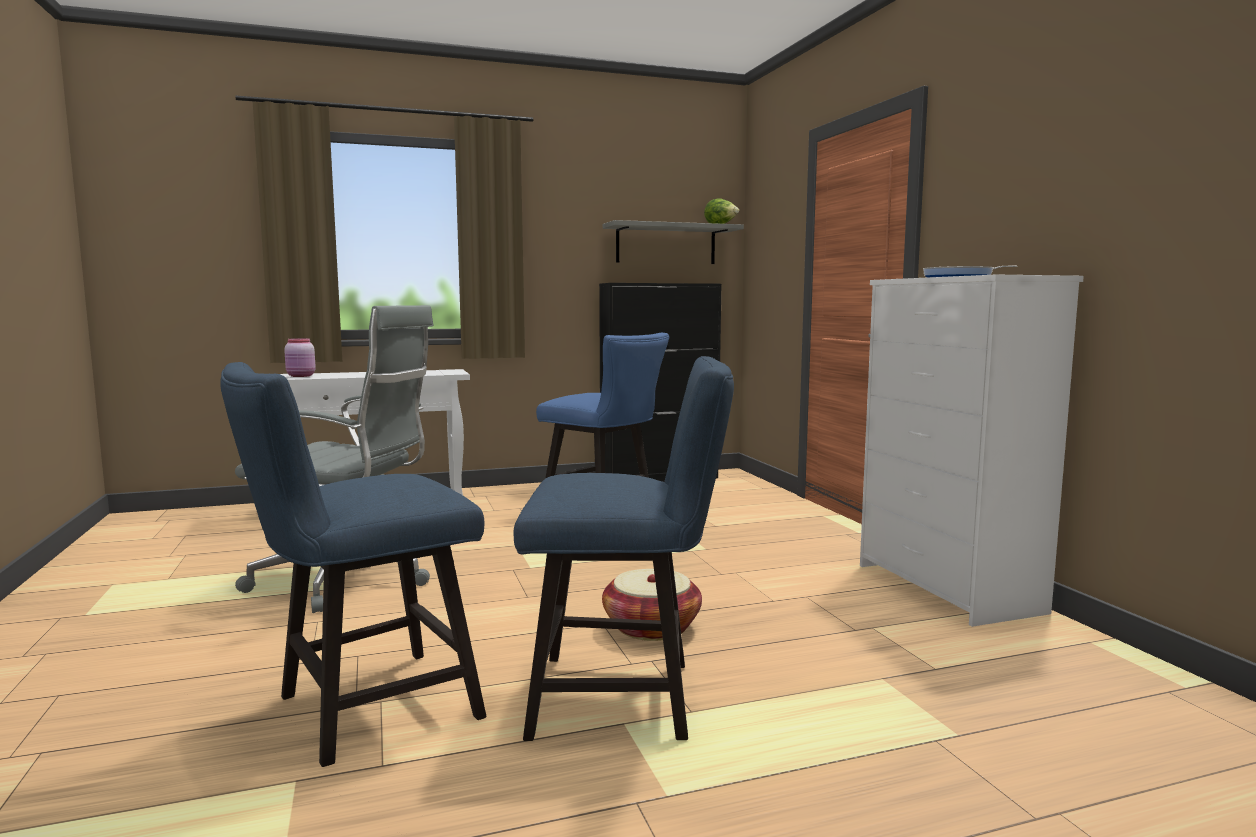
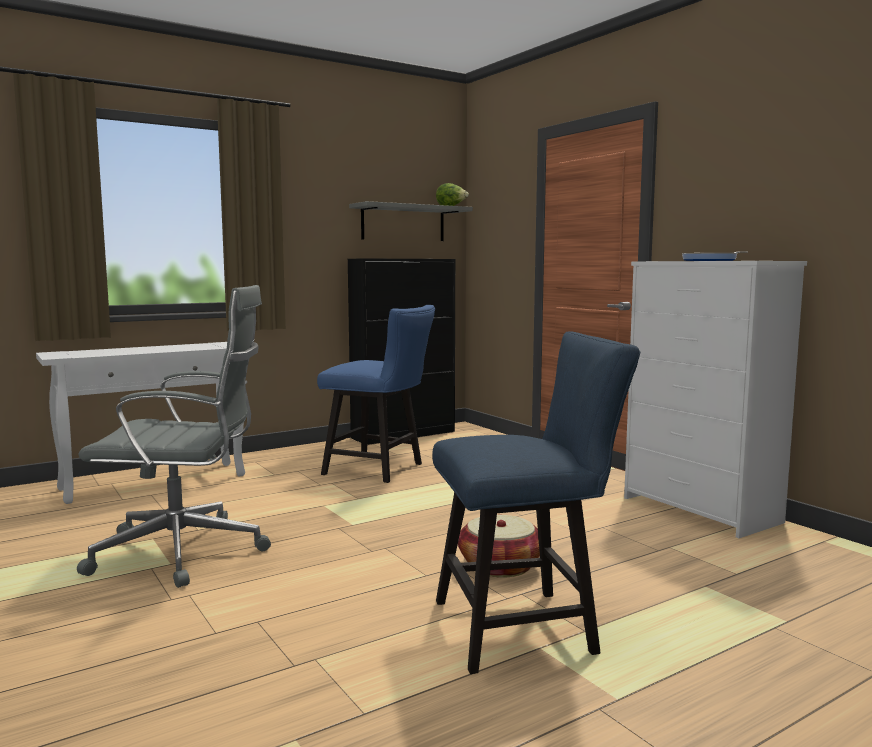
camera: 15 degrees left, 0 degrees up
blue chair [220,362,486,767] -> none
pink jar [284,338,316,377] -> none

